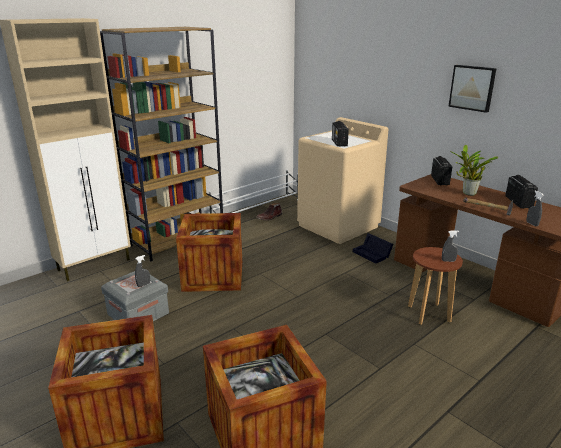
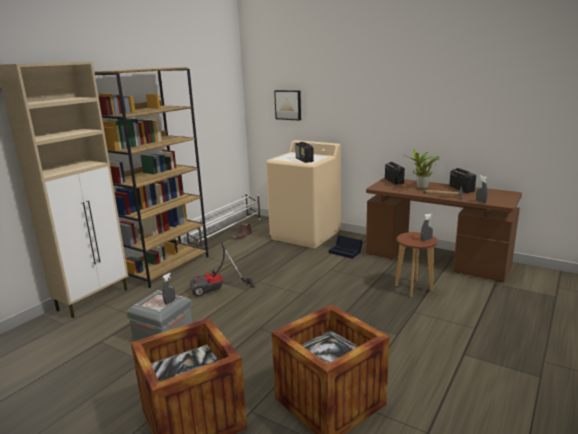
camera: 15 degrees left, 5 degrees down
crate [176,213,242,292] -> vacuum cleaner [190,243,255,297]
picture [448,65,497,113] -> picture moved to [274,90,301,120]

